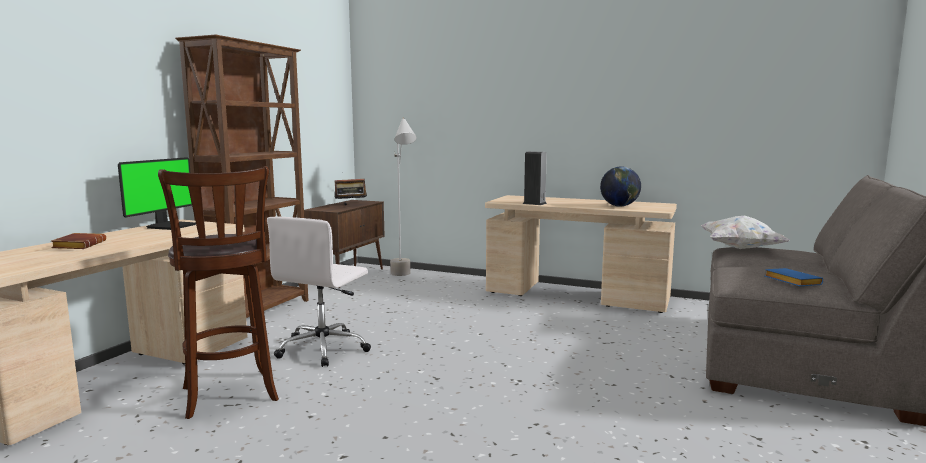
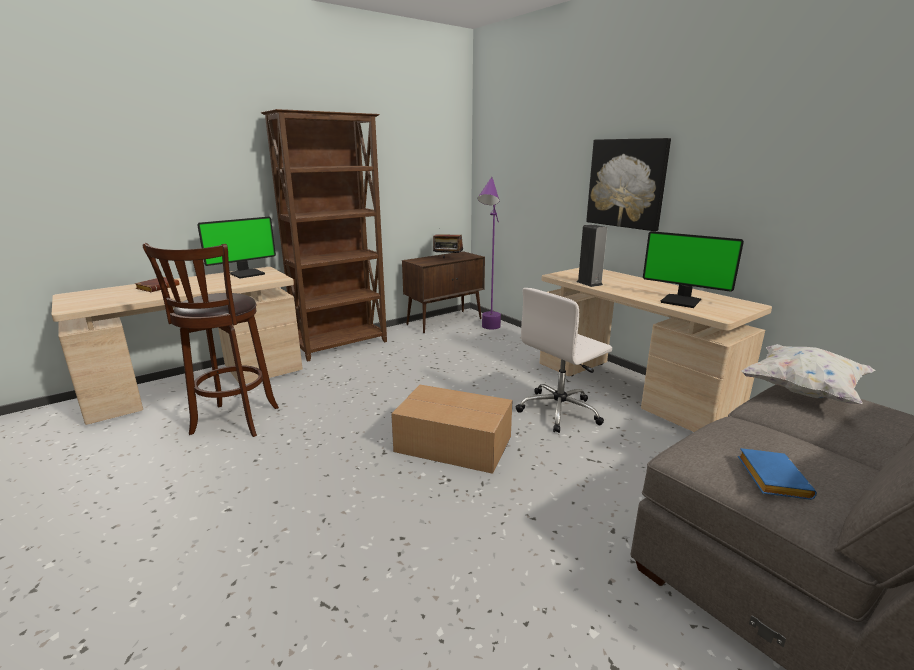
camera: 30 degrees right, 10 degrees up
white office chair [267,216,371,367] -> white office chair moved to [515,288,612,433]
grey floor lamp [390,117,417,276] -> purple floor lamp [478,177,501,329]
globe [600,166,641,207] -> monitor [643,231,744,308]
none -> cardboard box [391,385,512,474]
none -> picture [586,138,671,231]

